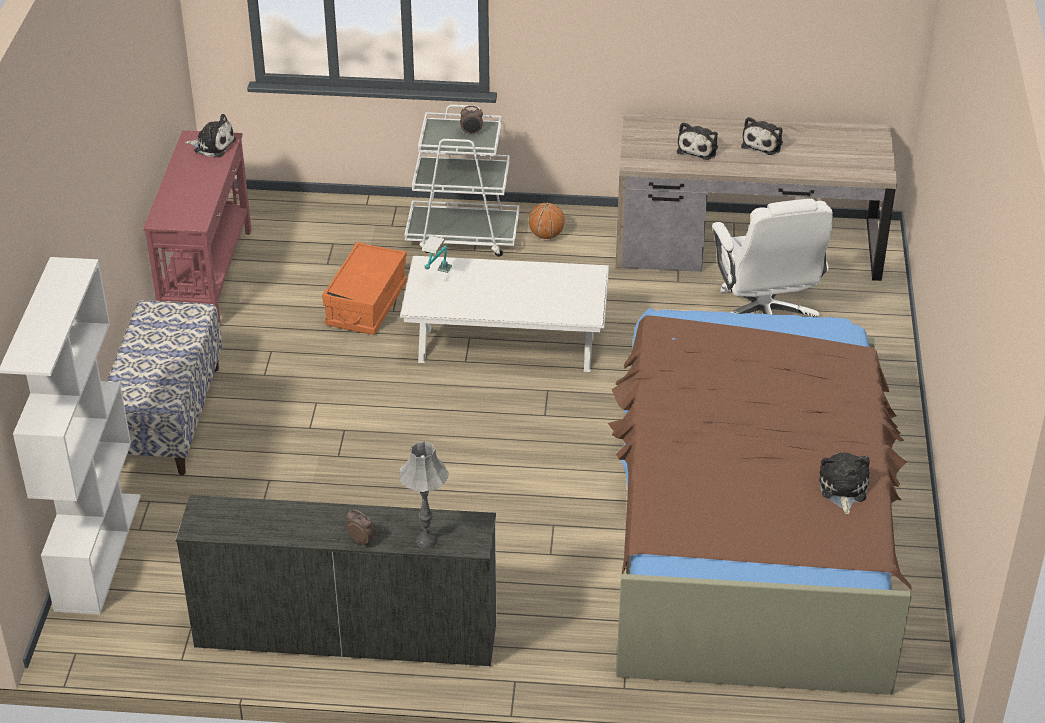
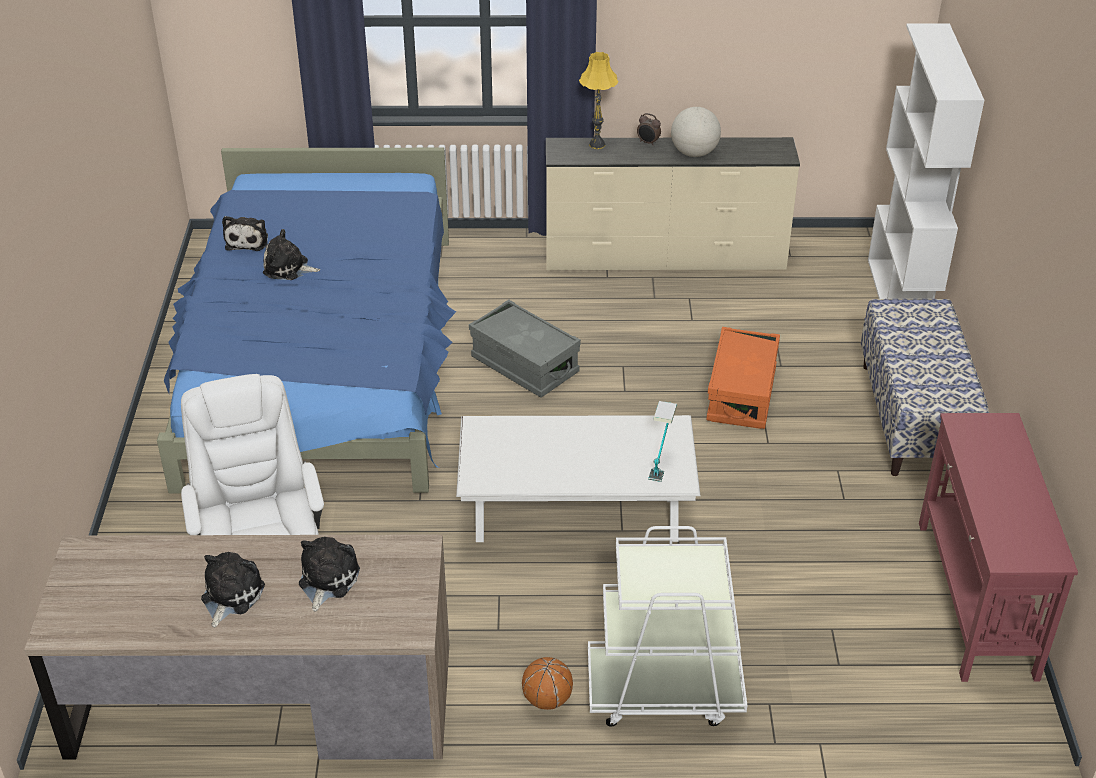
camera: 175 degrees right, 0 degrees up
plush toy [185,114,236,157] -> plush toy moved to [263,229,320,280]
orange storage box [322,242,407,335] -> orange storage box moved to [706,327,780,429]
grey table lamp [399,441,449,548] -> yellow table lamp [579,52,619,149]
alarm clock [460,106,483,135] -> none
brown bed [608,308,912,695] -> blue bed [157,148,456,494]
none -> grey storage box [469,299,581,398]
none -> globe [671,107,721,157]

